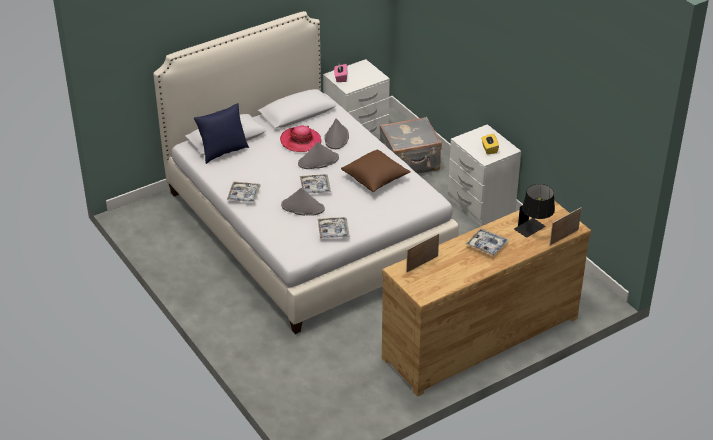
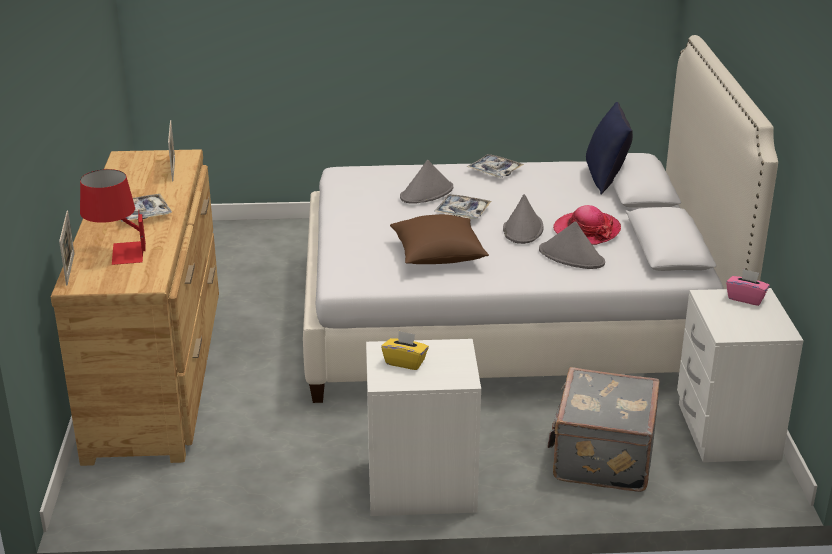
camera: 120 degrees right, 10 degrees down
tray [318,217,350,239] -> none
black table lamp [514,184,555,238] -> red table lamp [80,169,146,265]

